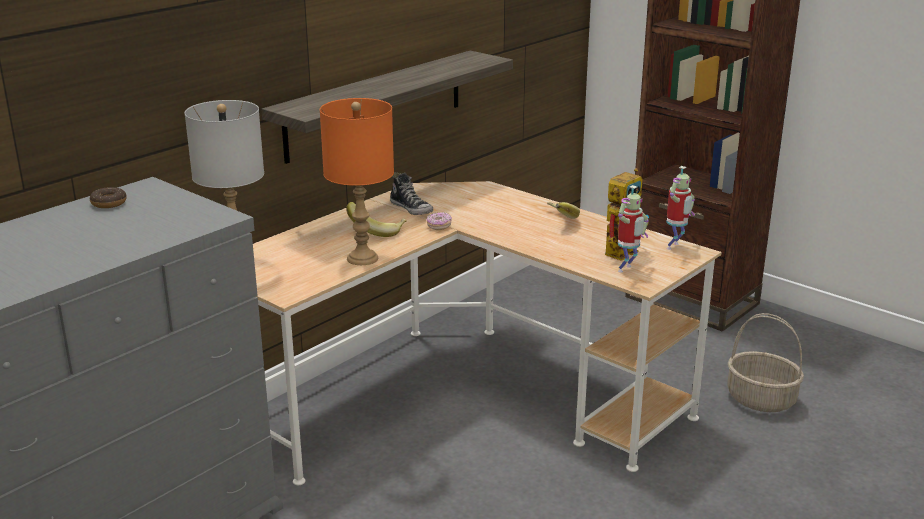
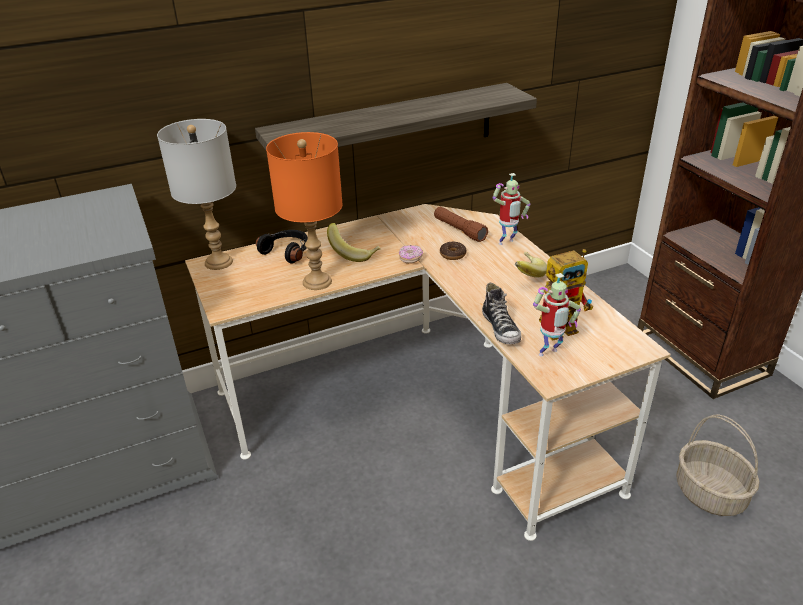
camera: 25 degrees right, 10 degrees up
donut [90,187,127,208] -> donut moved to [440,242,466,260]
shoe [390,172,433,215] -> shoe moved to [482,283,521,344]
toy robot [666,166,695,250] -> toy robot moved to [492,173,530,245]
none -> black headphones [256,230,308,264]
none -> brown flashlight [434,206,488,242]

